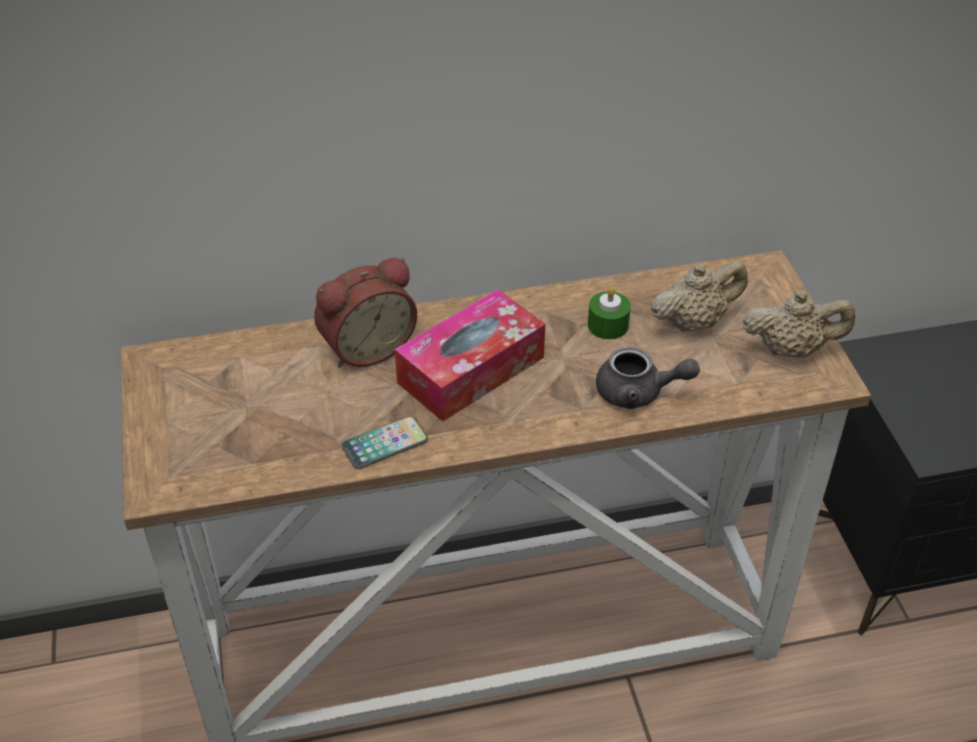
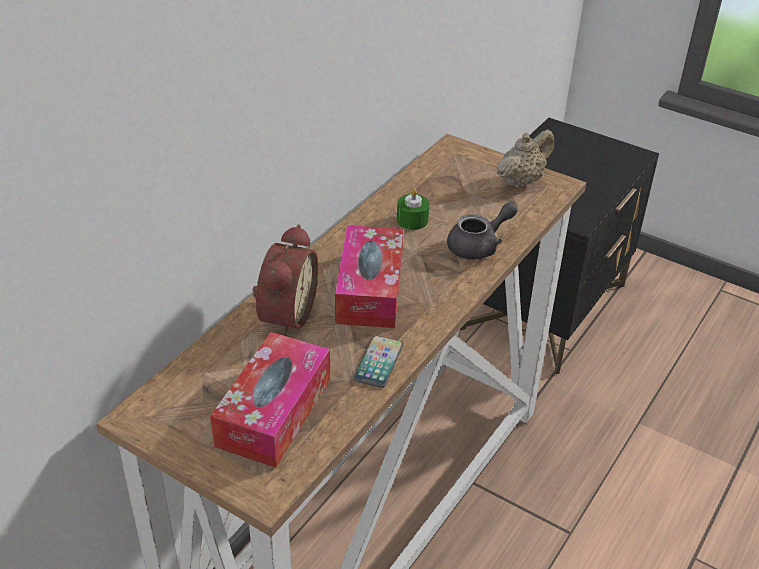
camera: 45 degrees left, 5 degrees down
beige teapot [651,261,747,332] -> none
none -> tissue box [210,332,330,468]

